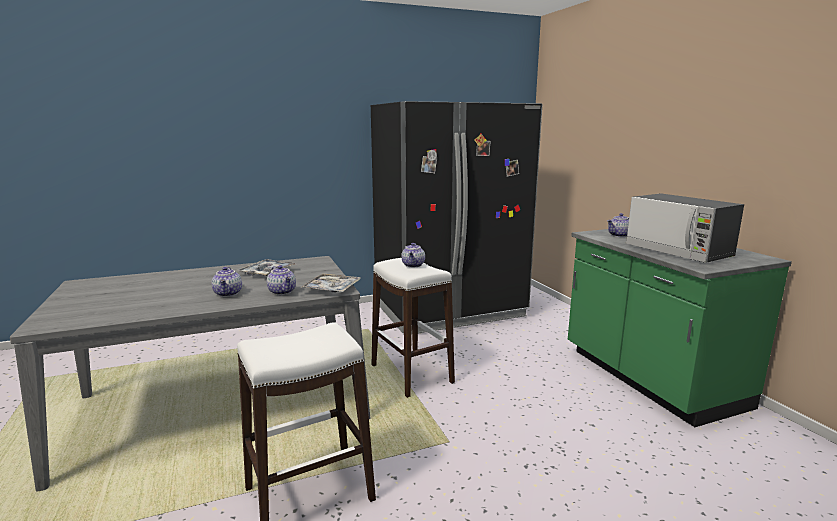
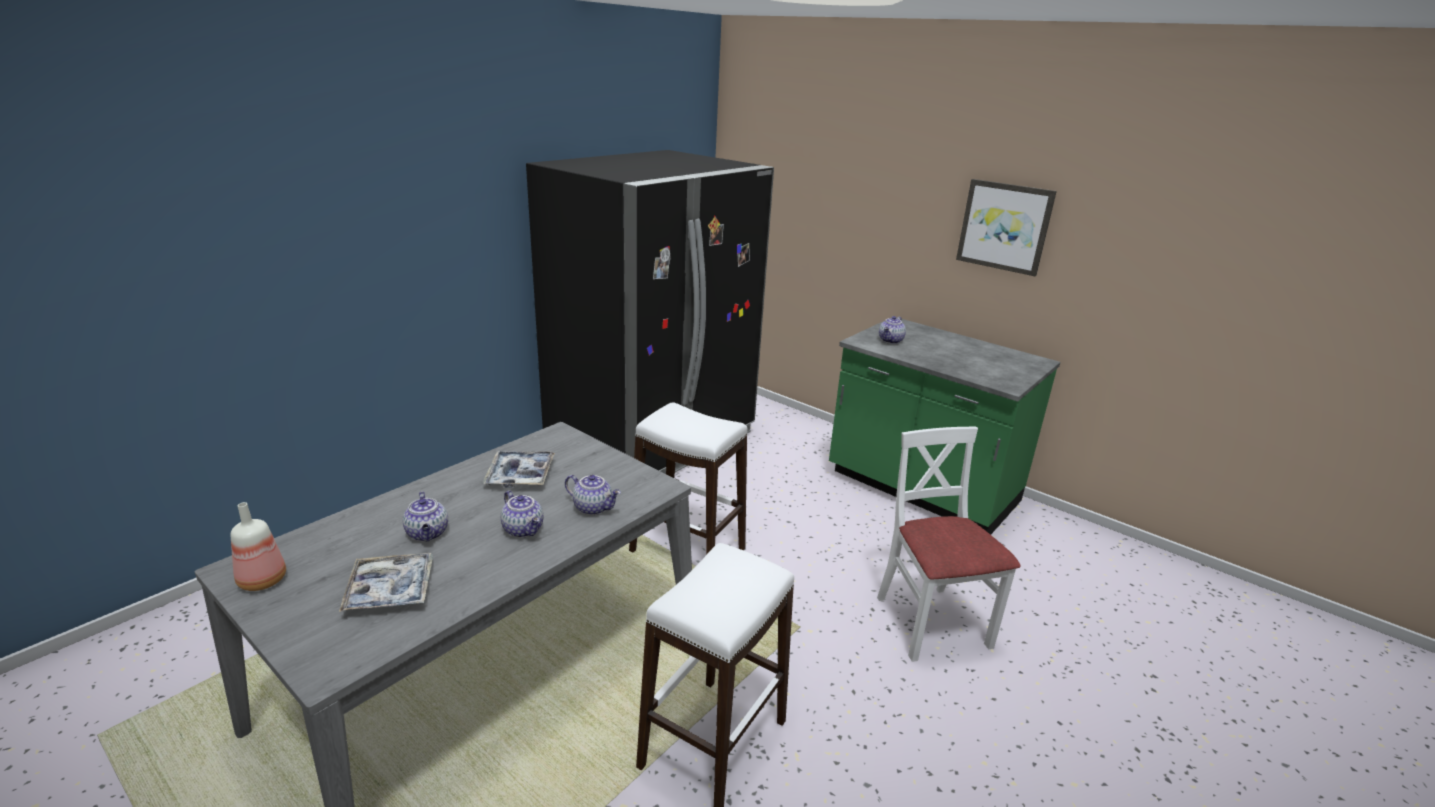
camera: 30 degrees left, 10 degrees up
tray [300,273,361,292] -> tray moved to [339,553,433,612]
teapot [401,243,425,267] -> teapot moved to [402,491,448,541]
microwave [626,193,744,263] -> none
none -> bottle [231,502,286,591]
none -> white chair [877,427,1020,662]
none -> picture [956,179,1057,276]

